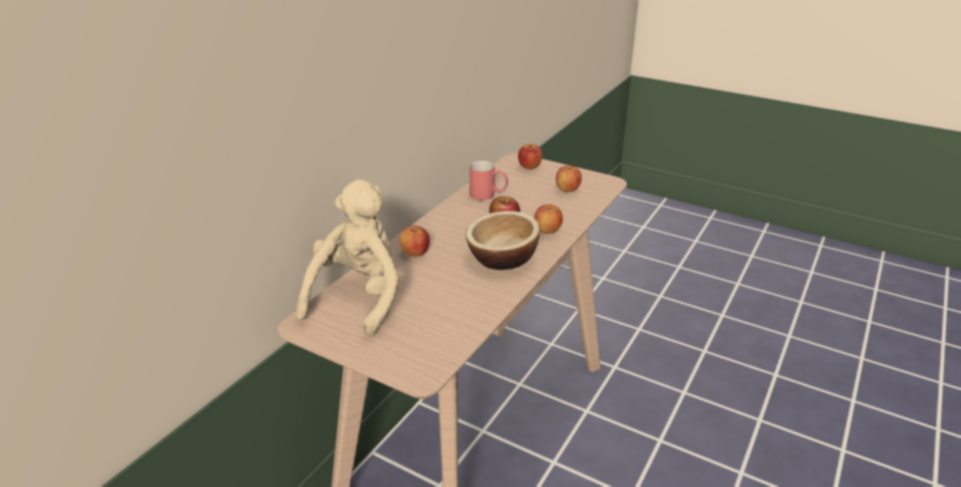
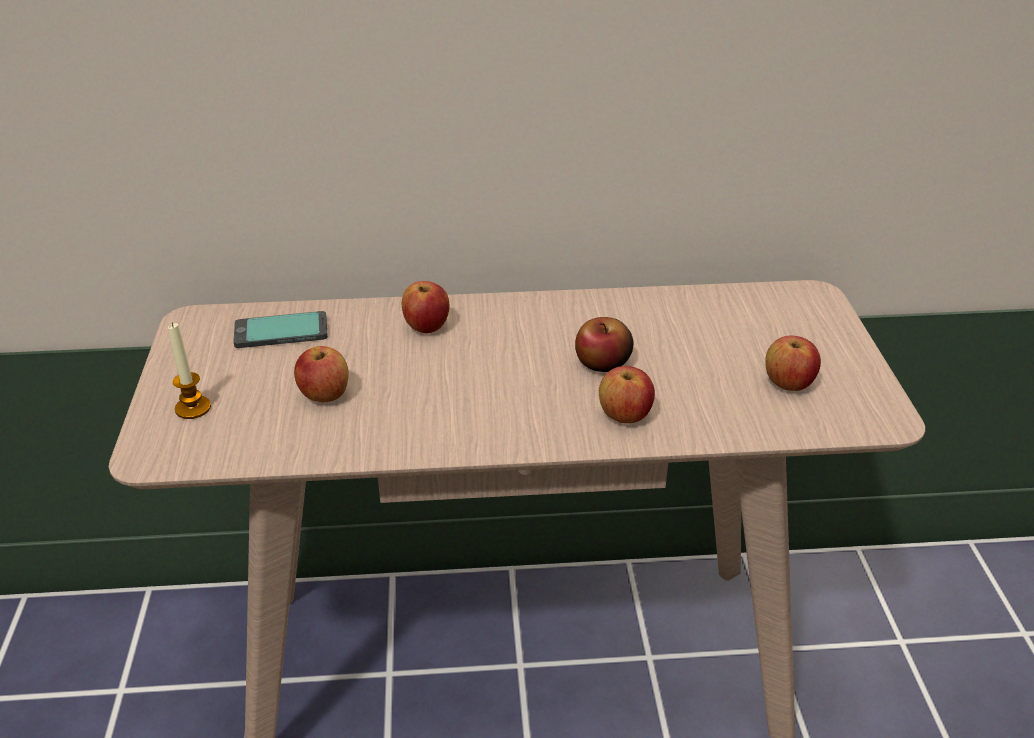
camera: 55 degrees right, 5 degrees up
beige plush toy [296,179,399,337] -> phone [233,311,328,348]
bowl [466,211,540,270] -> none
red mug [469,161,508,200] -> none
apple [518,144,542,170] -> apple moved to [294,346,349,402]
none -> candle [168,323,211,419]

